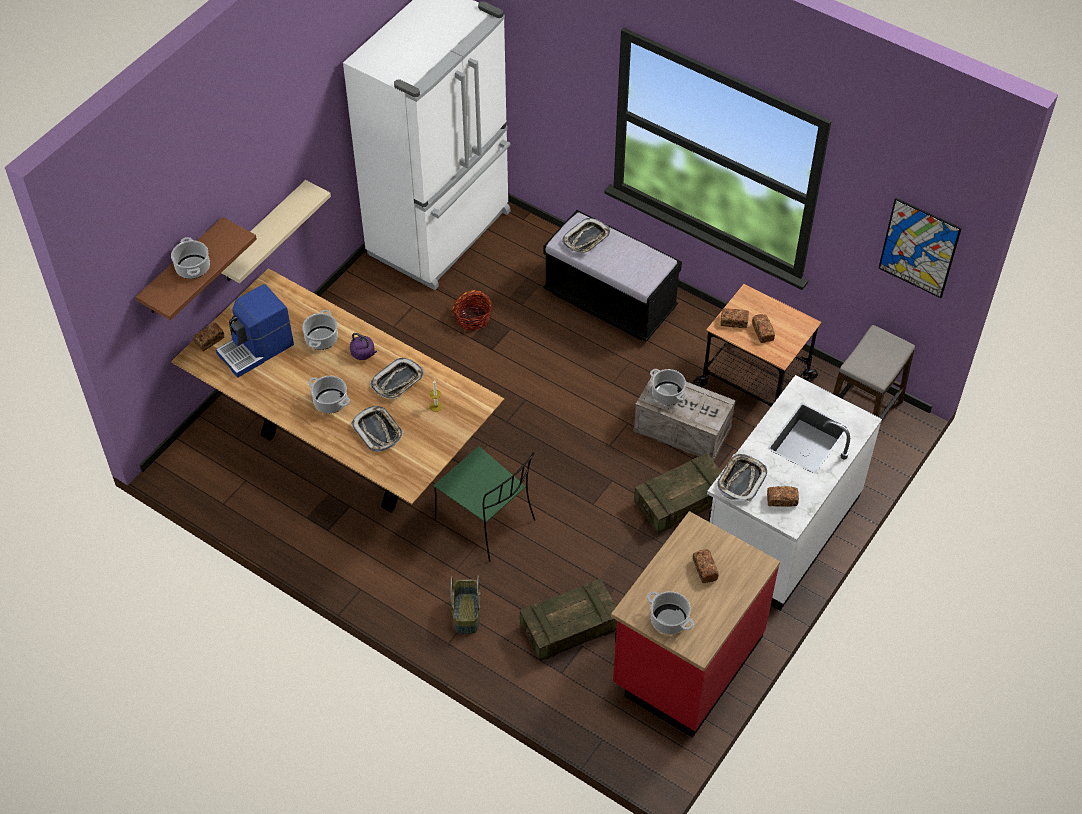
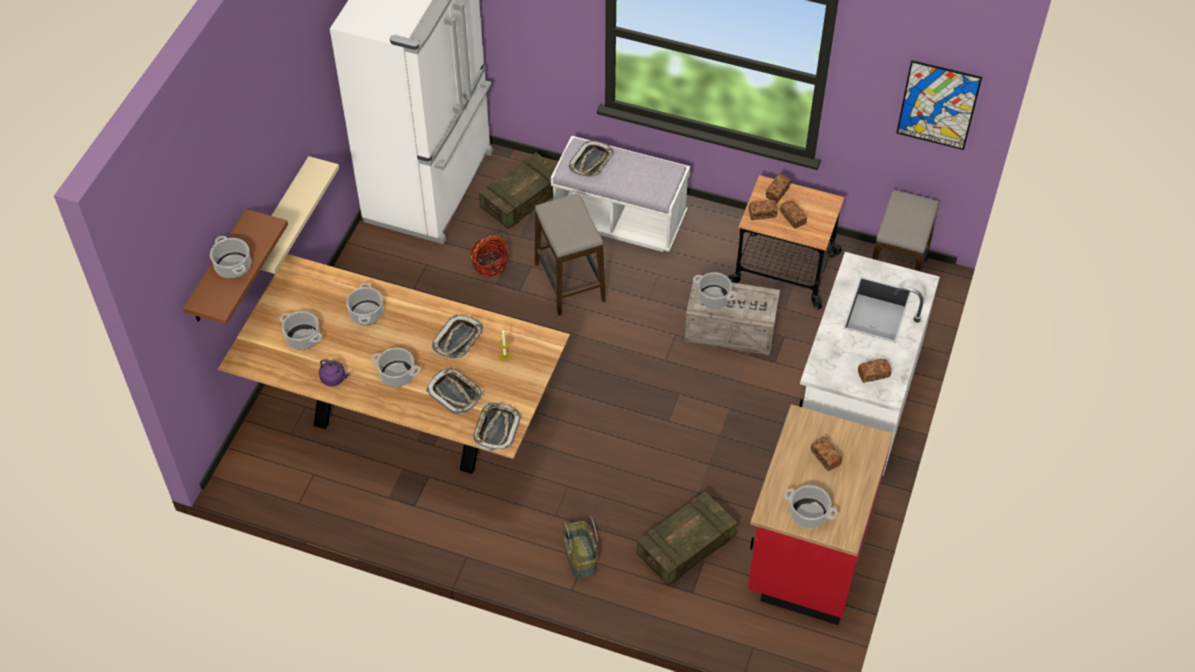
camera: 15 degrees left, 0 degrees up
bread [193,323,224,351] -> bread moved to [766,174,791,203]
coffee machine [216,284,294,378] -> cooking pot [280,311,322,350]
purple kettle [350,333,377,360] -> purple kettle moved to [319,359,350,387]
green chair [434,446,535,562] -> none
black bench [543,210,682,342] -> white bench [551,136,690,252]
crate [634,453,721,533] -> crate moved to [479,152,555,229]
tray [718,454,767,501] -> tray moved to [473,402,520,451]
none -> stool [535,194,606,315]

